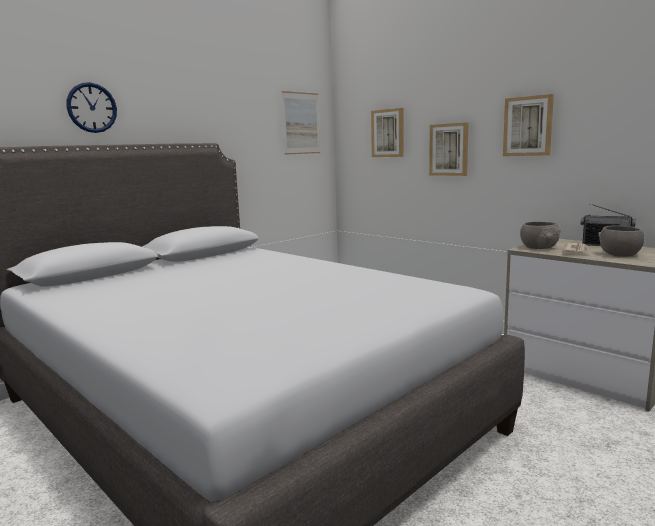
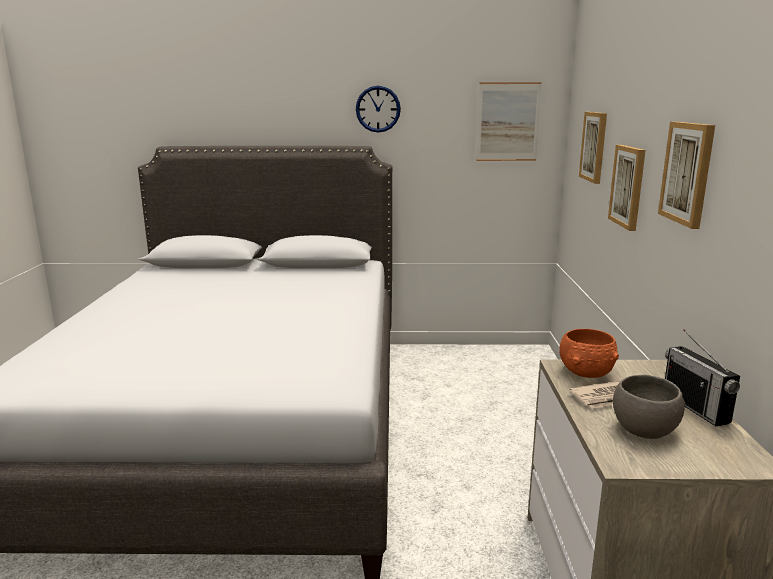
camera: 45 degrees right, 5 degrees up
wall clock [66,82,117,133] -> wall clock moved to [356,86,401,133]
grey bowl [520,222,561,249] -> orange bowl [559,329,619,378]

